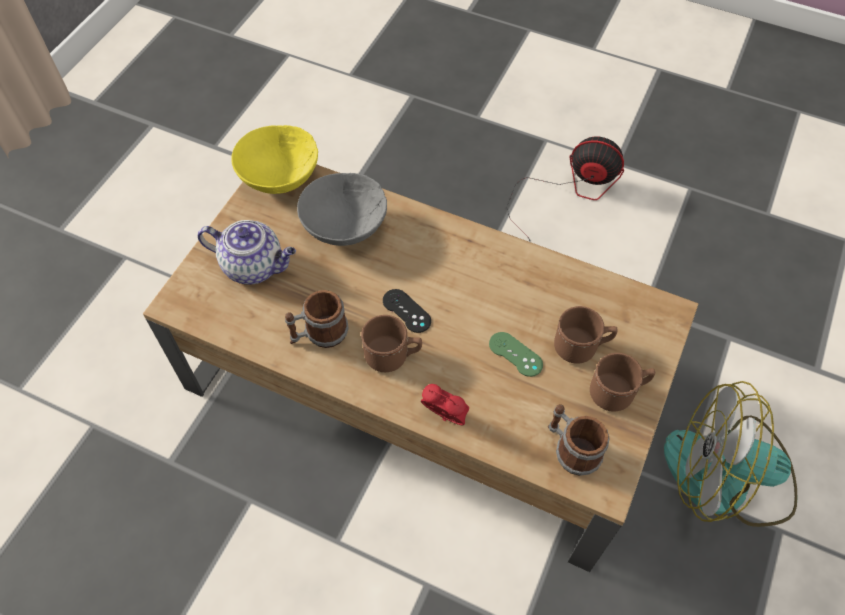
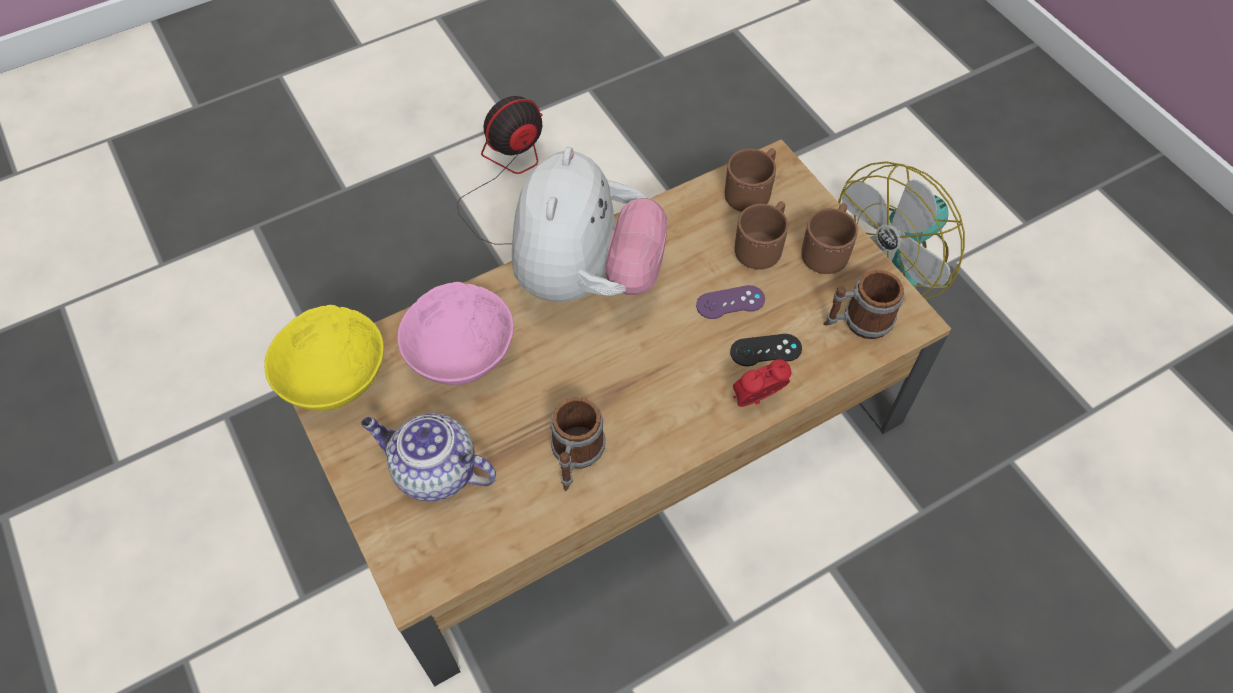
camera: 55 degrees left, 0 degrees up
teapot [197,220,296,285] -> teapot turned 120 degrees counterclockwise [361,413,496,501]
grey bowl [297,173,387,246] -> pink bowl [397,282,514,385]
brown mug [361,315,422,372] -> brown mug moved to [725,148,776,212]
black game controller [383,289,431,333] -> black game controller moved to [730,334,802,366]
green game controller [489,332,543,377] -> purple game controller [696,285,765,319]
none -> plush toy [512,147,667,302]

